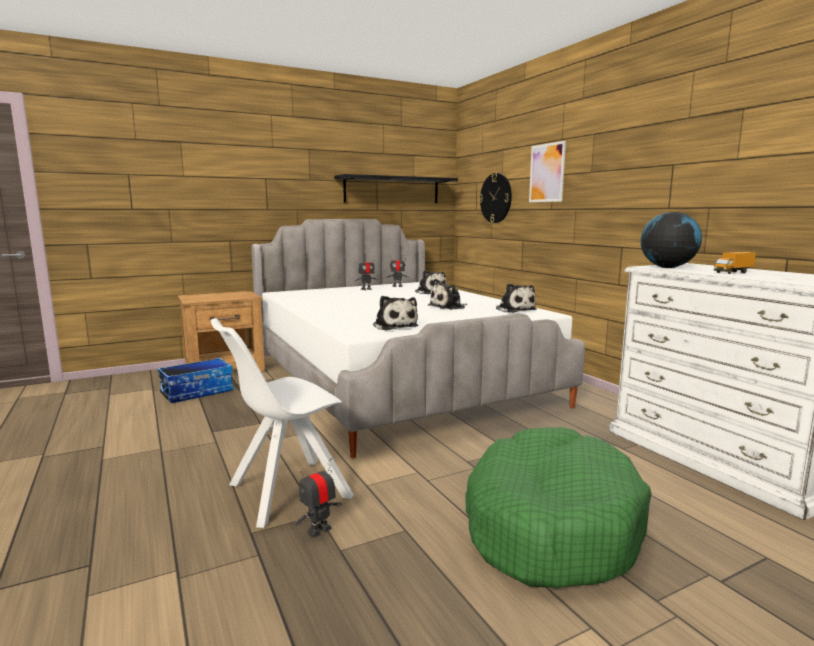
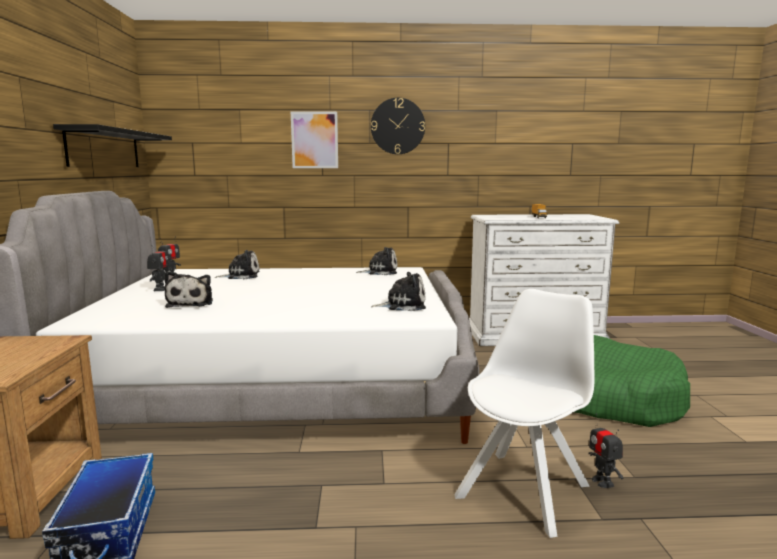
camera: 65 degrees left, 0 degrees up
white chair [211,318,354,528] -> white chair turned 135 degrees counterclockwise [454,289,594,538]
plush toy [428,279,467,310] -> plush toy moved to [165,271,213,308]
wall clock [479,173,512,223] -> wall clock moved to [371,98,425,154]
globe [640,212,702,268] -> none

